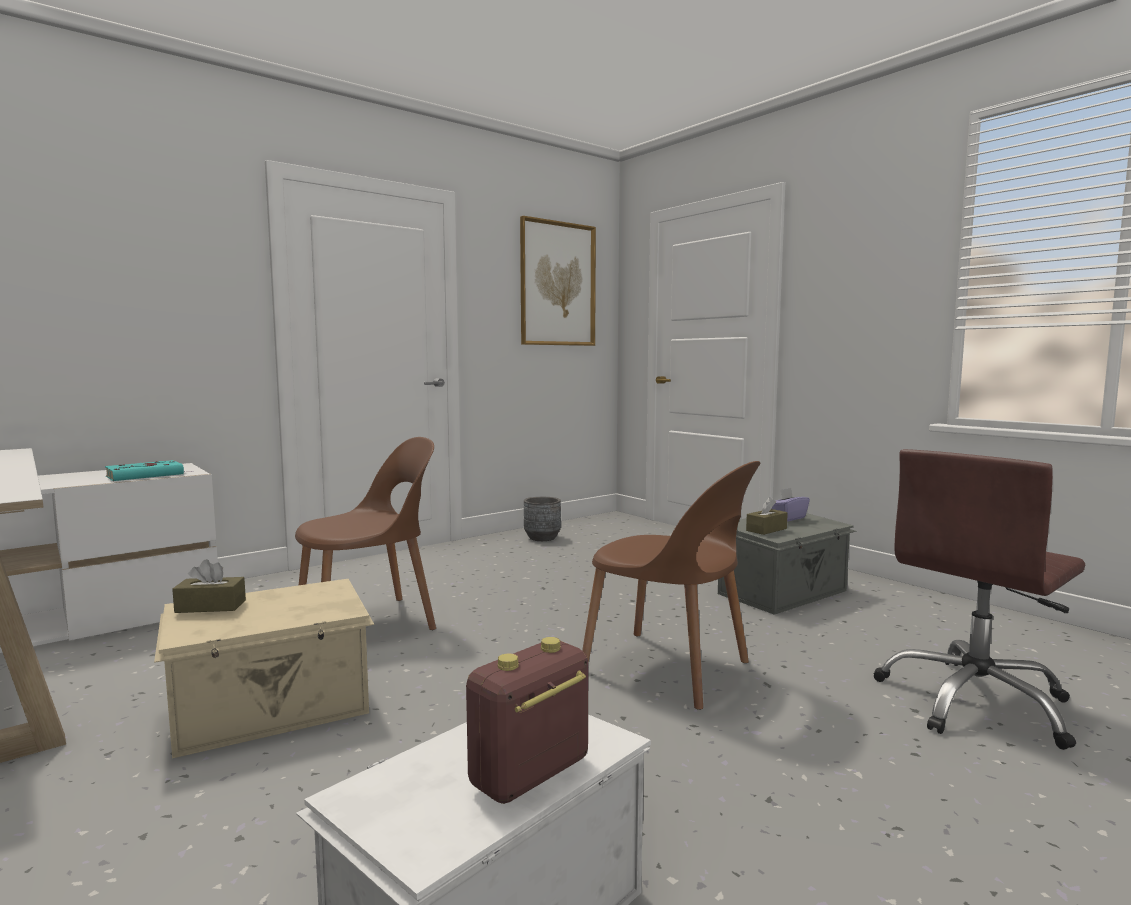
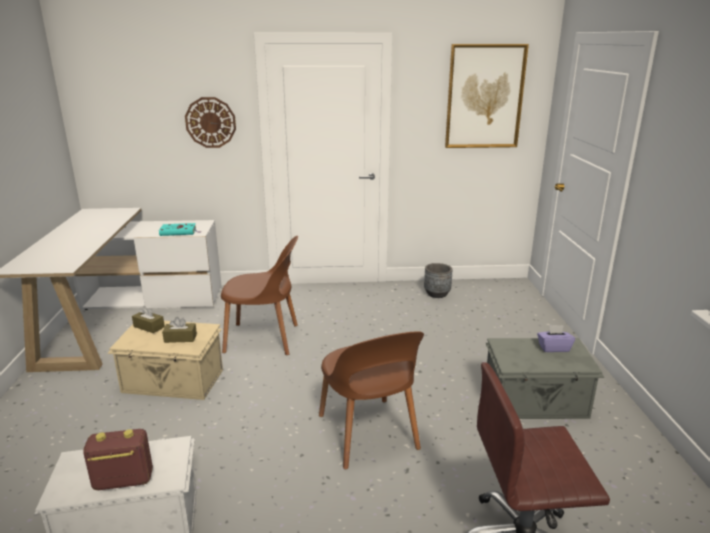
camera: 35 degrees right, 15 degrees up
brown tissue box [746,497,788,535] -> brown tissue box moved to [162,317,197,343]
none -> wall clock [185,97,236,148]

